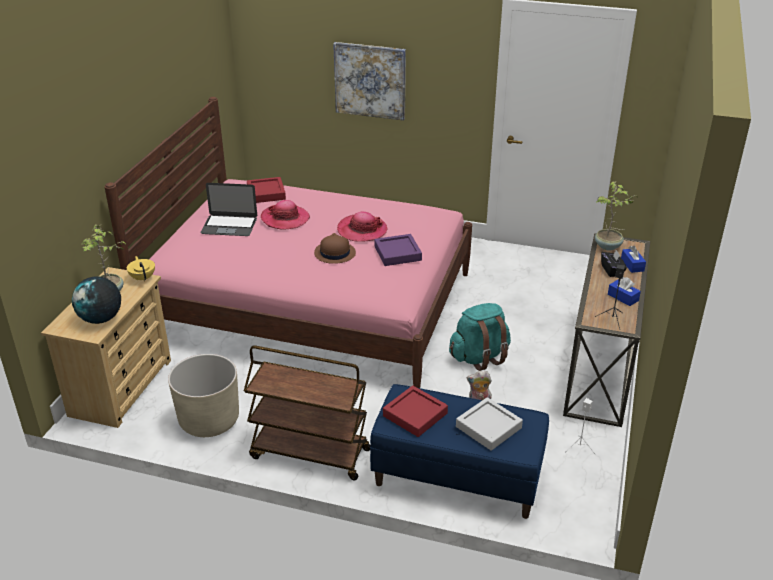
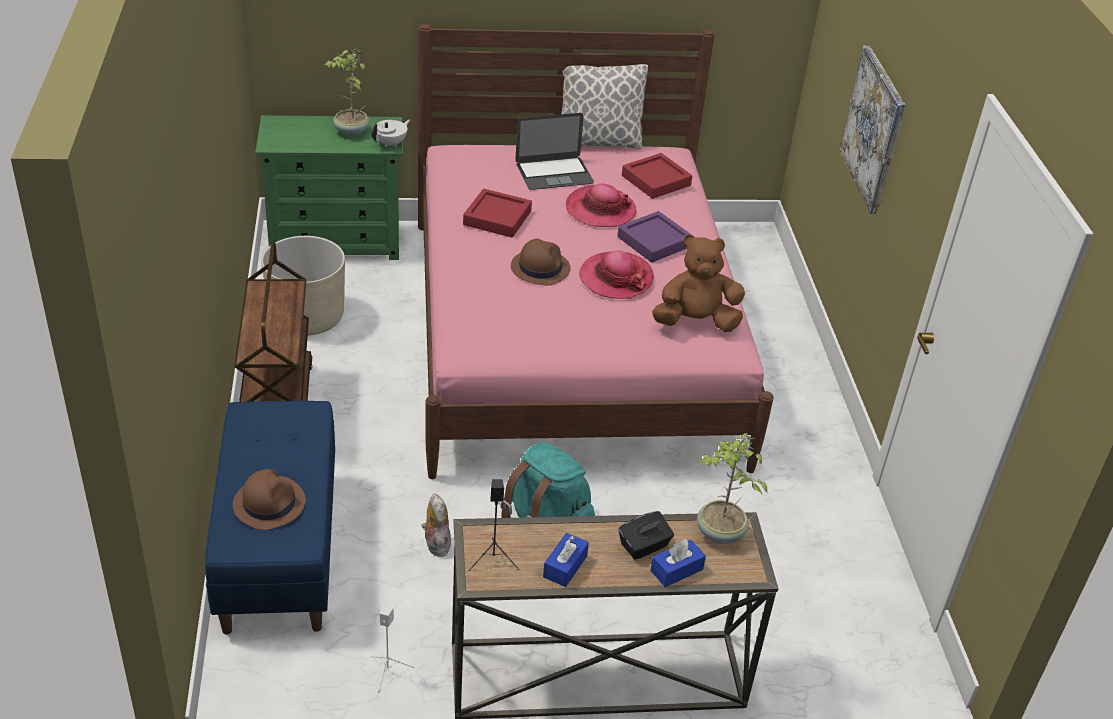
camera: 65 degrees right, 5 degrees up
beige dresser [41,267,171,428] -> green dresser [255,115,403,260]
globe [72,276,121,324] -> none
yellow teapot [127,256,155,282] -> white teapot [372,119,410,147]
laptop [200,183,257,236] -> laptop turned 90 degrees counterclockwise [515,113,594,190]
purple tray [375,234,422,266] -> purple tray moved to [617,211,690,263]
red tray [383,385,448,437] -> red tray moved to [463,189,532,237]
grey tray [456,397,523,451] -> brown hat [233,469,306,530]
none -> pillow [561,64,648,149]
none -> brown plush toy [652,234,745,332]

